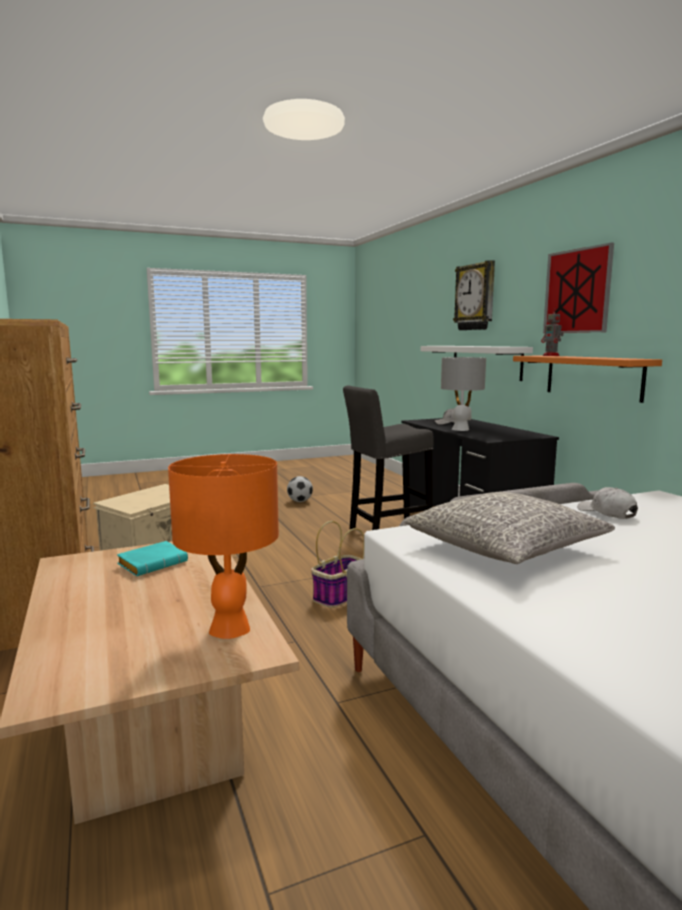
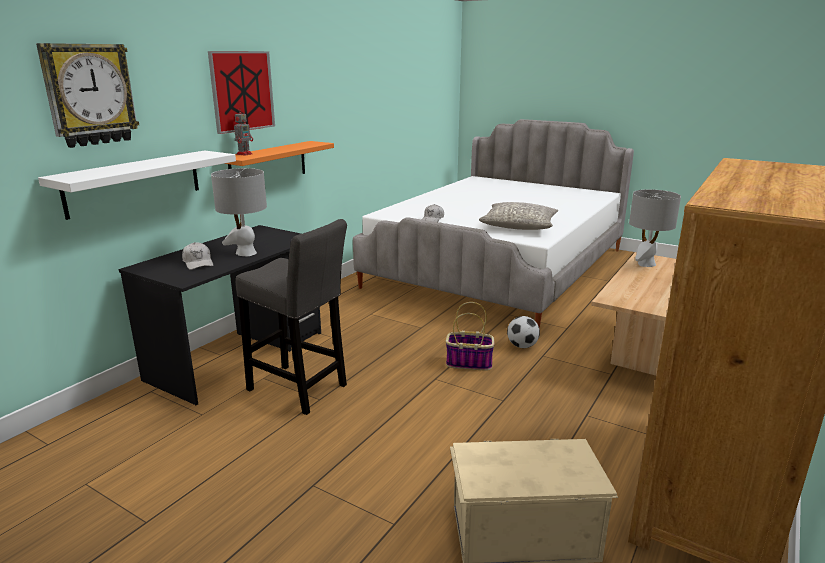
camera: 125 degrees left, 10 degrees up
turquoise book [117,541,188,576] -> none
orange table lamp [168,454,279,639] -> grey table lamp [629,189,681,267]
football [287,476,313,502] -> football moved to [507,316,540,348]

